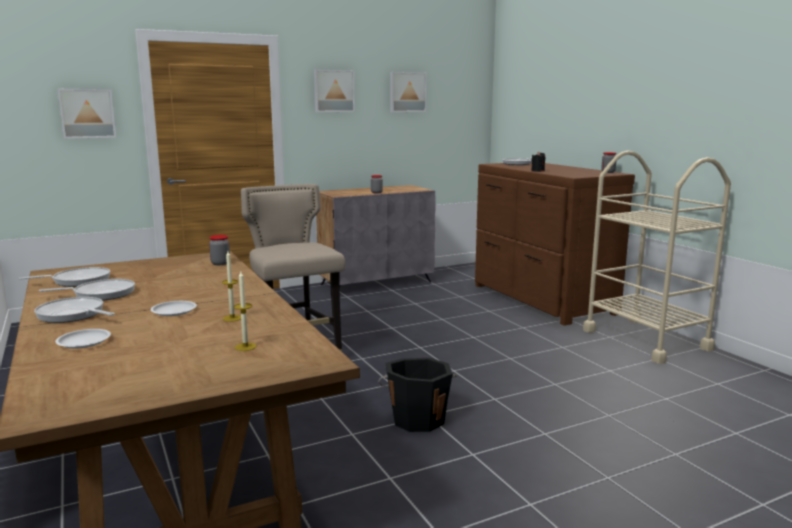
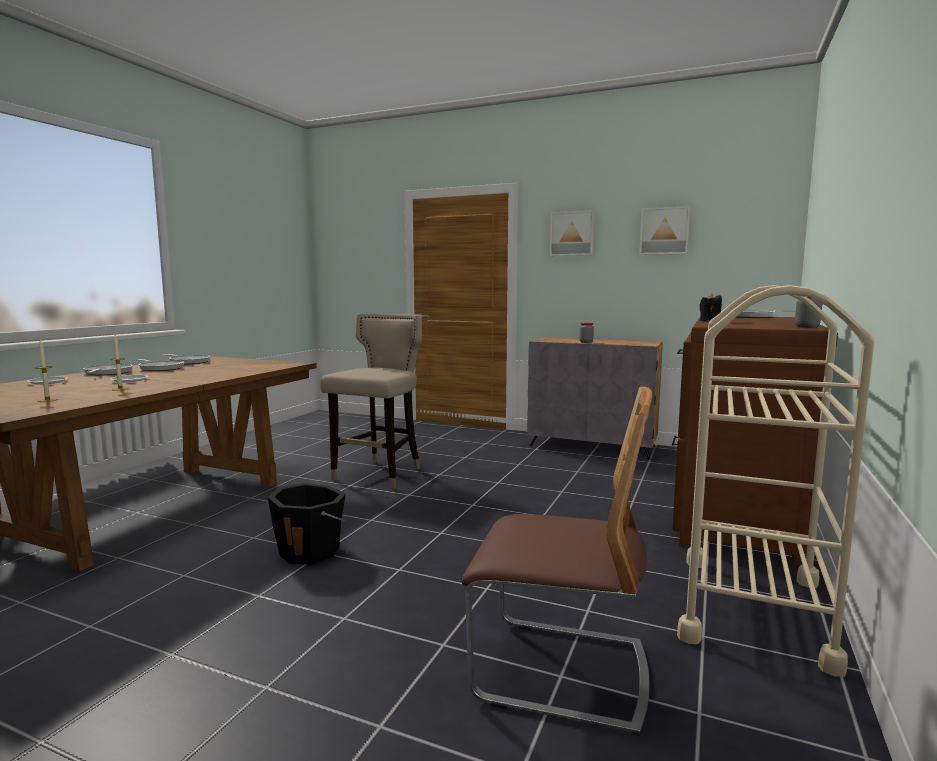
camera: 50 degrees right, 5 degrees down
picture [58,89,116,139] -> none
jar [209,235,230,265] -> none
none -> chair [461,386,652,735]

